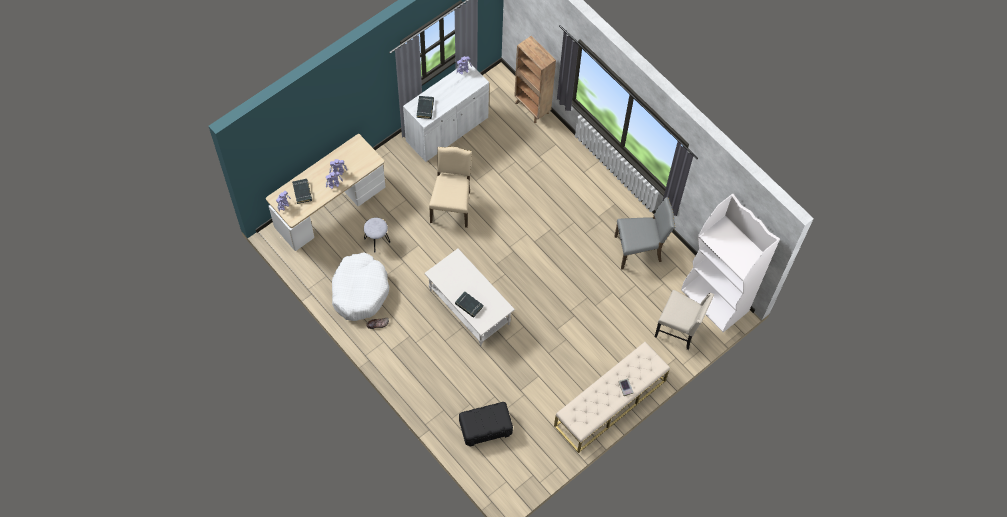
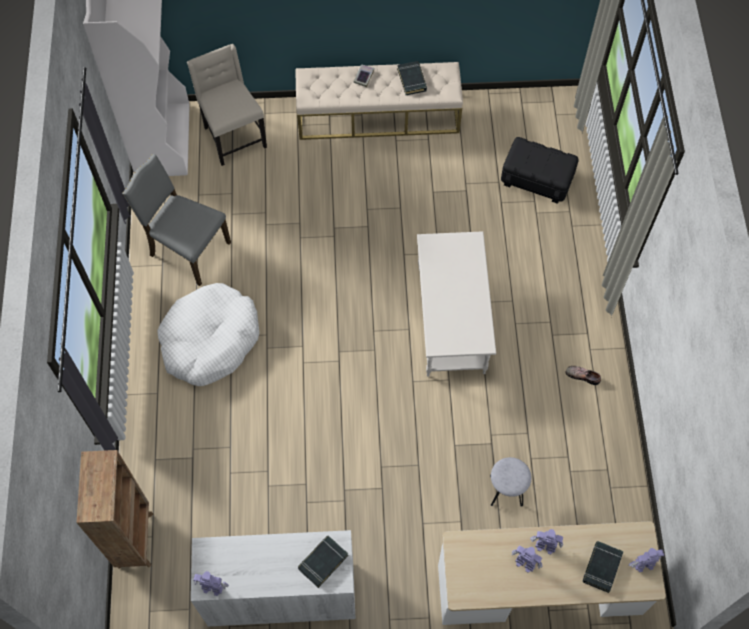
camera: 140 degrees left, 0 degrees up
white dog bed [332,252,389,321] -> white dog bed moved to [157,283,259,386]
beige chair [429,147,472,228] -> none
black book [455,291,483,318] -> black book moved to [397,61,427,95]

